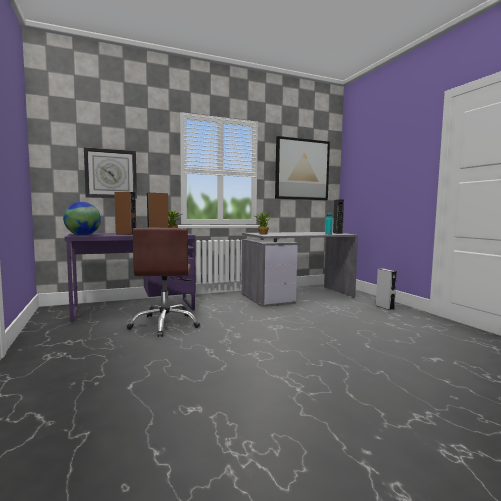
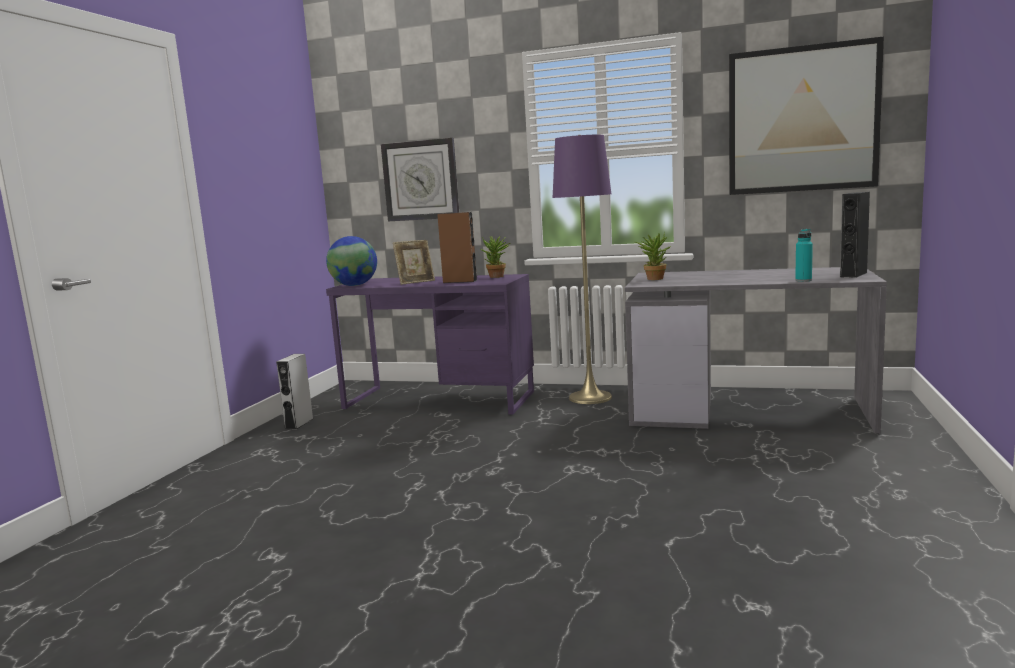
camera: 40 degrees right, 5 degrees up
brown speaker [114,192,136,235] -> picture frame [393,240,435,285]
brown office chair [127,228,200,337] -> none
grey speaker [375,268,397,310] -> grey speaker moved to [276,354,313,430]
none -> purple floor lamp [553,135,612,404]

